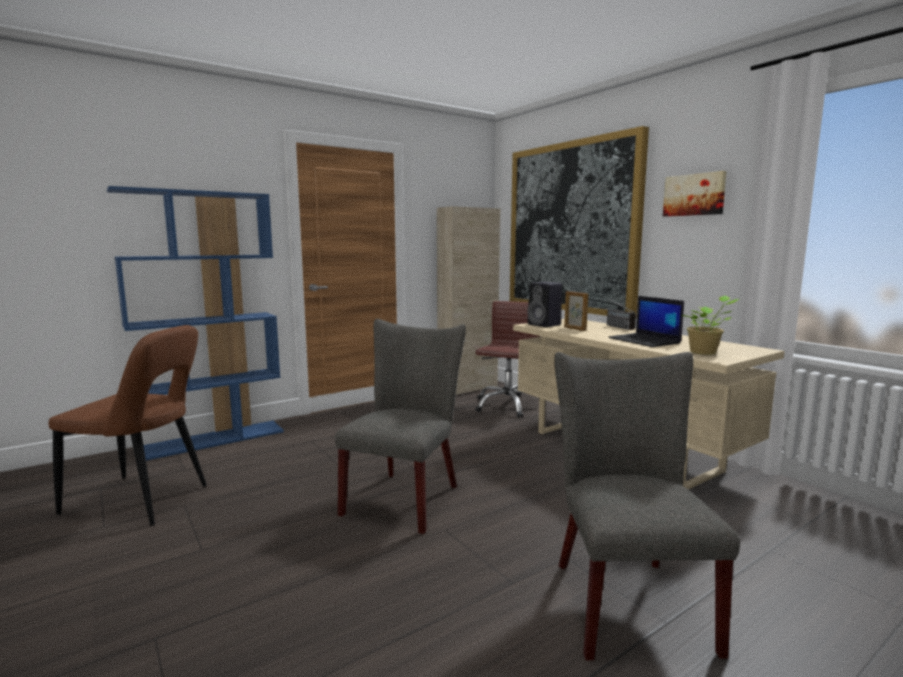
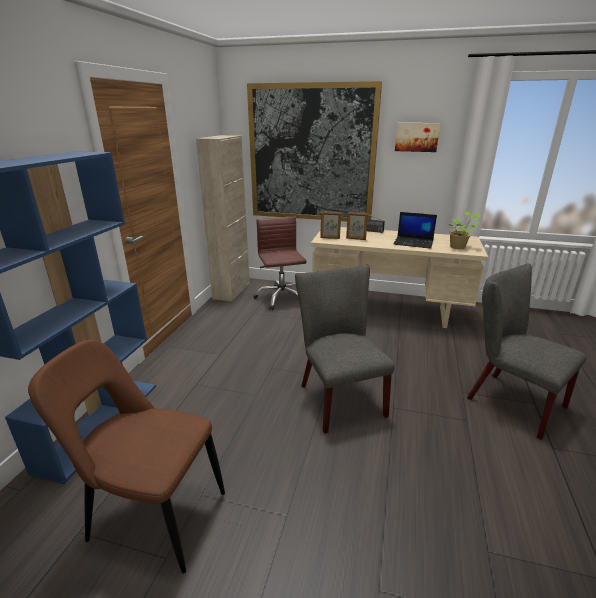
camera: 40 degrees left, 15 degrees up
brown chair [49,325,207,526] -> brown chair turned 135 degrees counterclockwise [28,340,225,574]
black speaker [527,282,562,327] -> picture frame [320,211,341,239]

